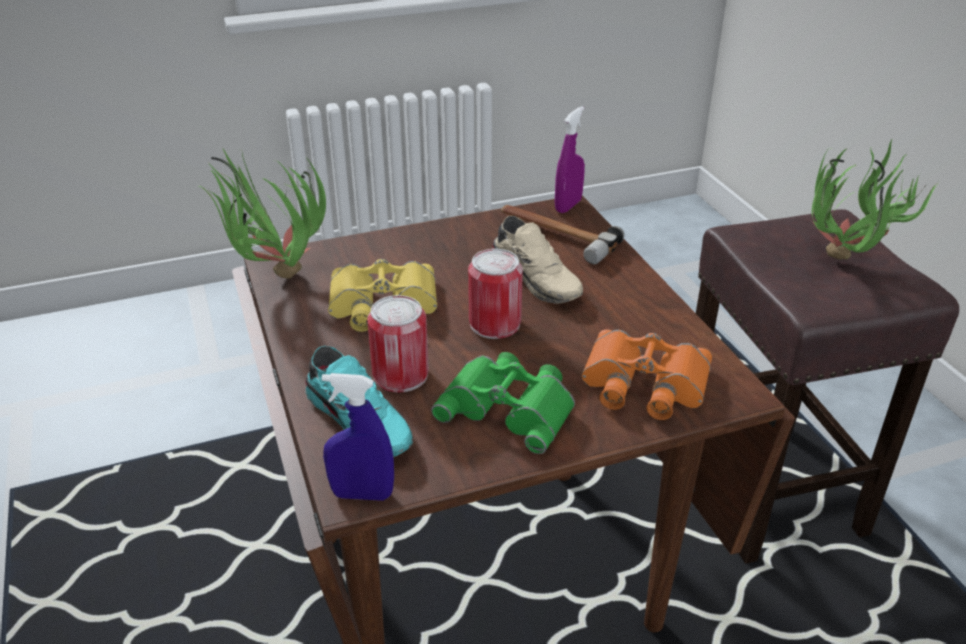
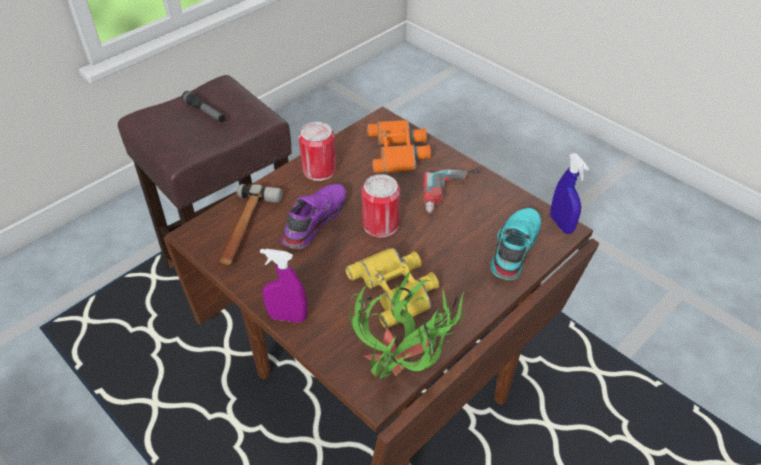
camera: 115 degrees left, 10 degrees up
can [367,295,429,393] -> can moved to [299,122,336,181]
green binoculars [431,352,575,454] -> power drill [423,167,485,213]
beige shoe [492,216,583,304] -> purple shoe [281,184,347,249]
purple spray bottle [555,106,585,213] -> purple spray bottle moved to [260,249,308,323]
potted plant [812,140,939,259] -> flashlight [182,91,225,122]

